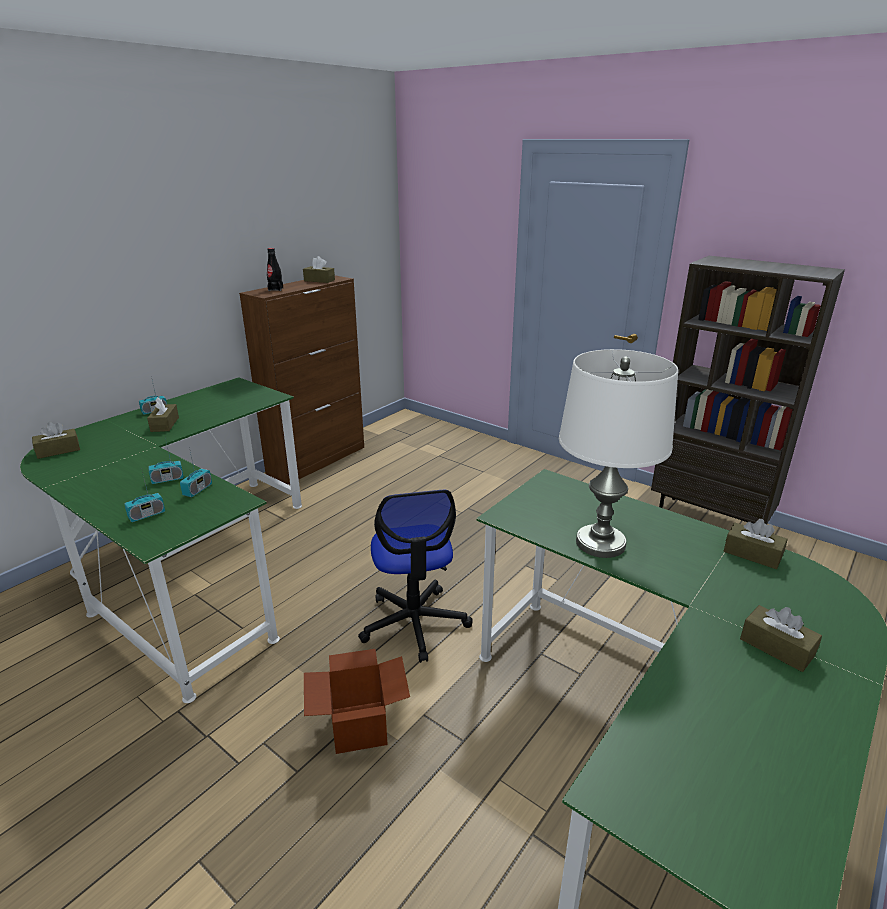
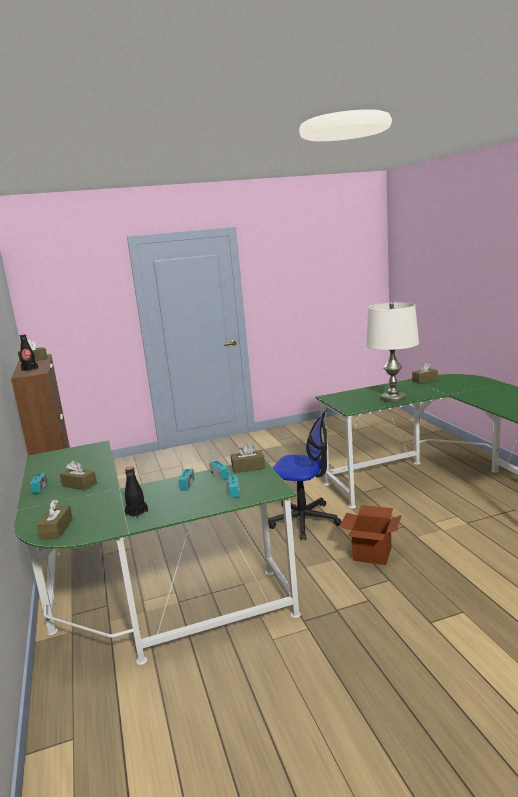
camera: 55 degrees left, 10 degrees down
brown bookcase [651,256,845,525] -> none
brown tissue box [740,605,822,672] -> brown tissue box moved to [231,443,265,473]
none -> black bottle [125,467,148,519]

